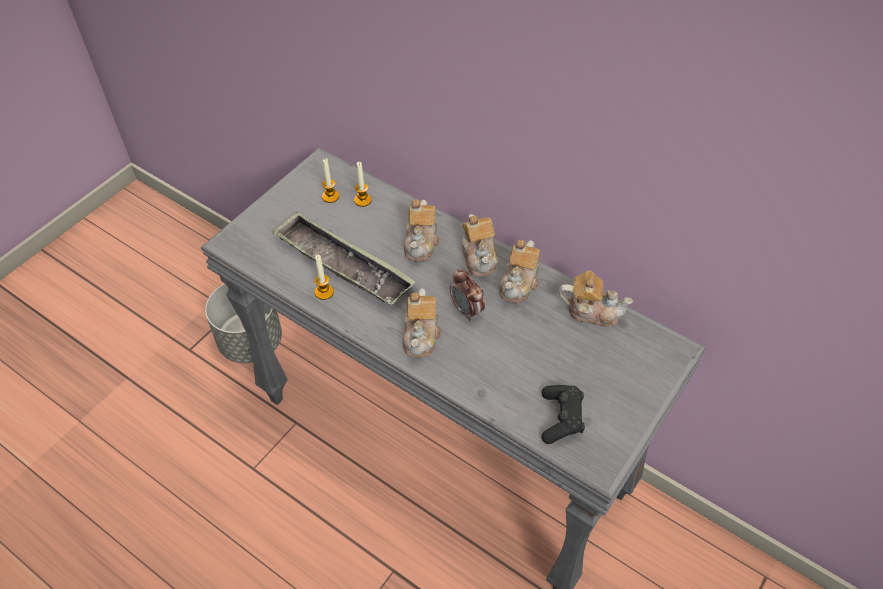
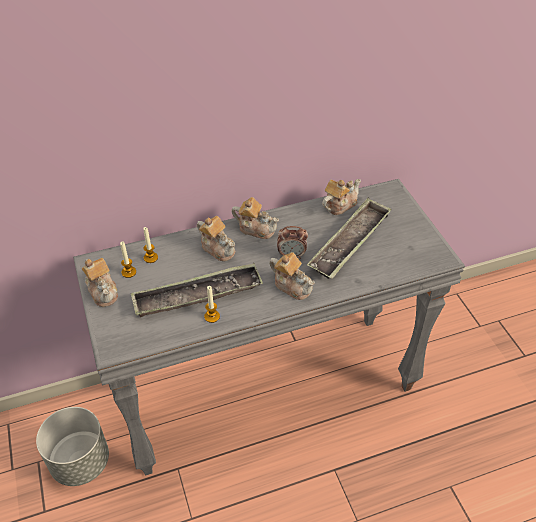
camera: 55 degrees left, 5 degrees down
teapot [499,240,541,303] -> teapot moved to [82,258,118,307]
black game controller [542,385,585,444] -> none
none -> tray [307,198,392,279]

